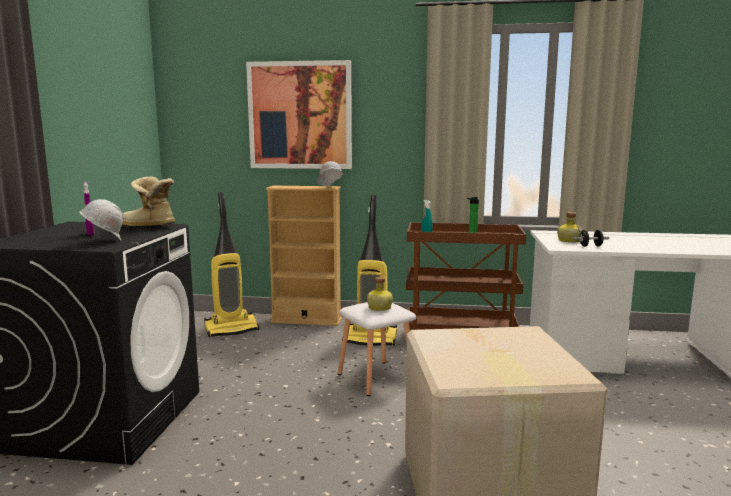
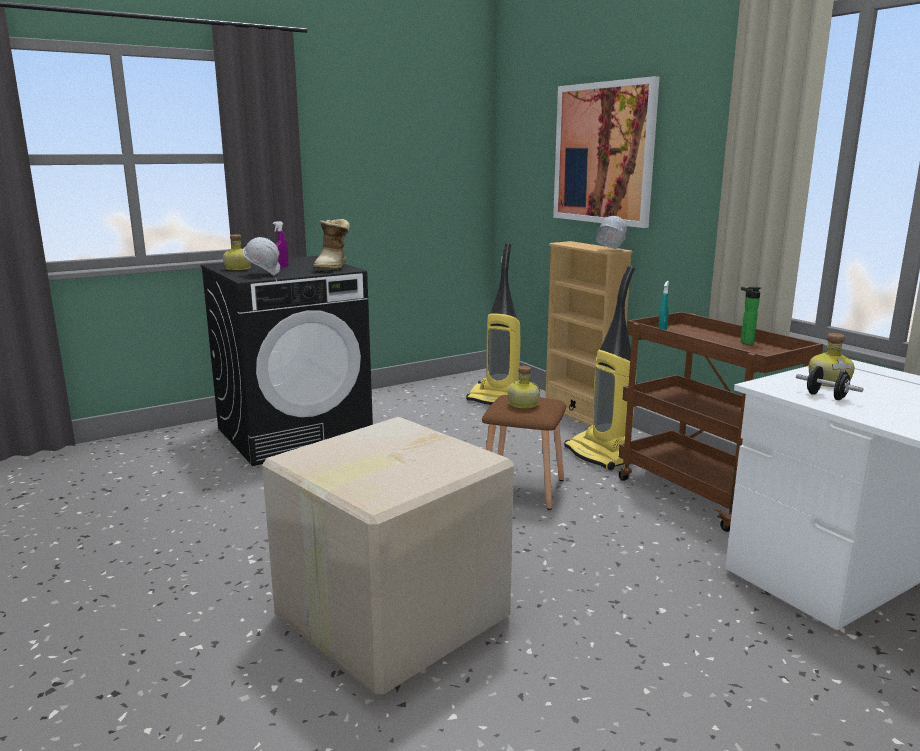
camera: 50 degrees right, 5 degrees up
boot [122,176,175,226] -> boot turned 150 degrees counterclockwise [313,219,350,272]
white stool [338,302,416,396] -> brown stool [482,395,566,510]
none -> bottle [222,234,252,270]

